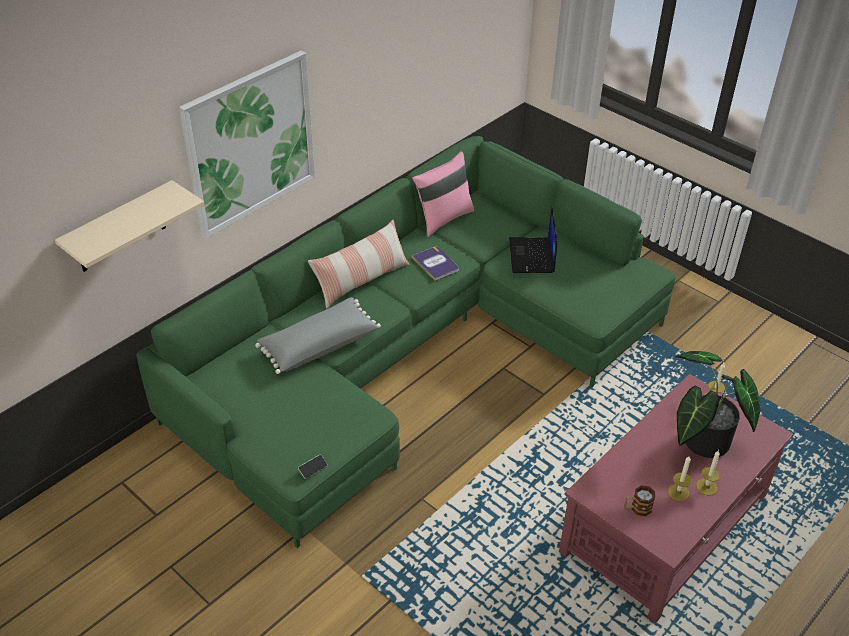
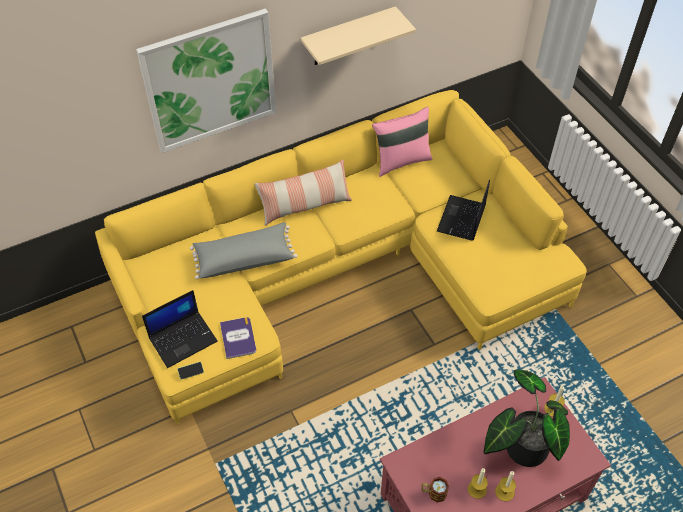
camera: 20 degrees right, 10 degrees up
beige shelf [55,180,204,272] -> beige shelf moved to [300,6,416,65]
green sofa [136,136,675,548] -> yellow sofa [95,90,586,424]
book [412,246,459,281] -> book moved to [220,317,256,359]
none -> laptop [142,290,218,368]

